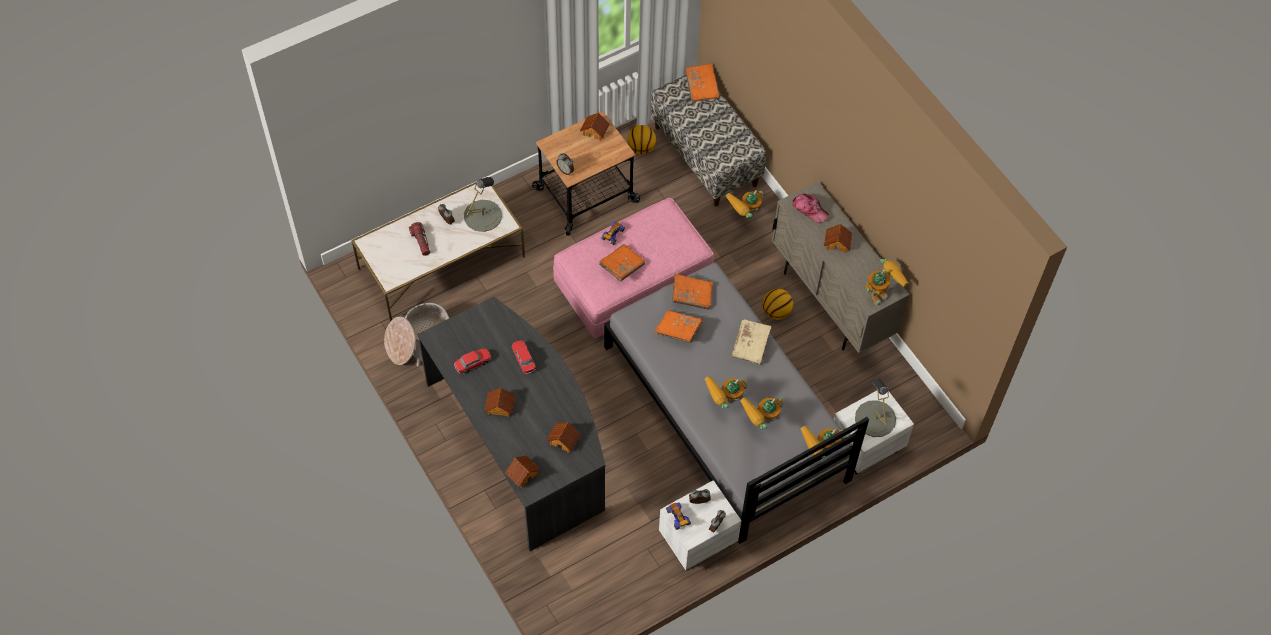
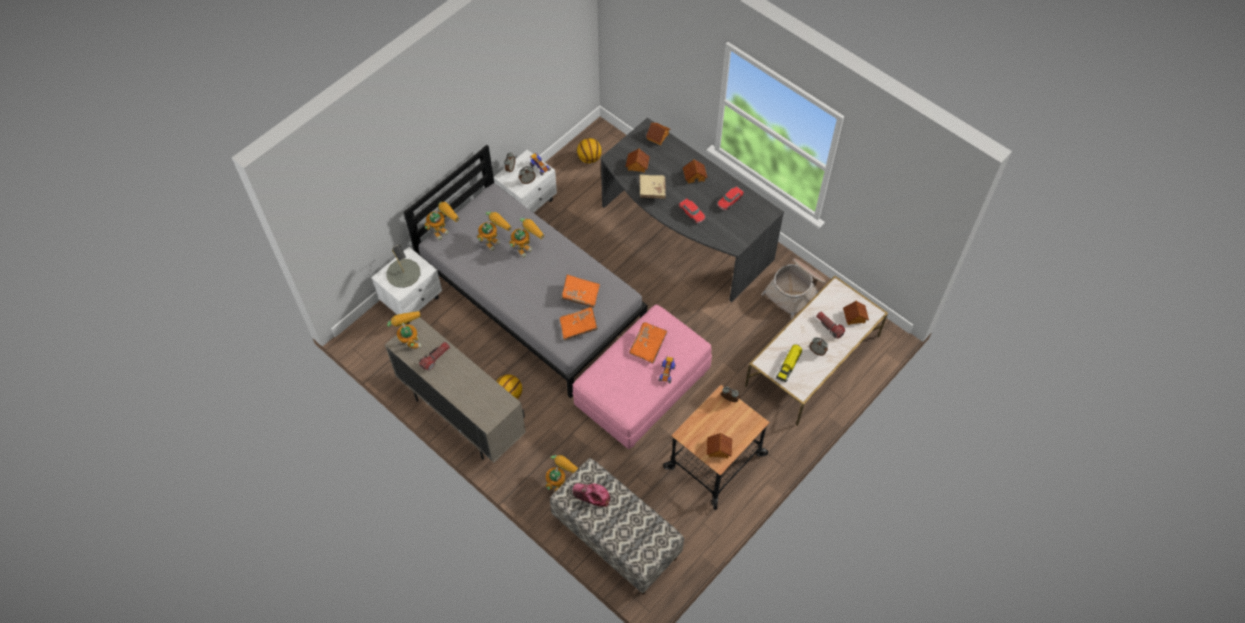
camera: 165 degrees right, 0 degrees up
grey table lamp [464,177,502,232] -> toy truck [776,345,802,382]
basketball [627,125,656,154] -> basketball moved to [577,138,602,163]
orange book [685,63,720,102] -> none
beige book [731,319,772,365] -> beige book moved to [639,174,666,199]
cap [793,194,829,223] -> cap moved to [573,483,610,507]
toy house [824,224,852,253] -> toy house moved to [843,301,869,325]
toy robot [866,259,909,305] -> toy robot turned 120 degrees clockwise [387,311,421,349]
none -> flashlight [419,342,450,371]

